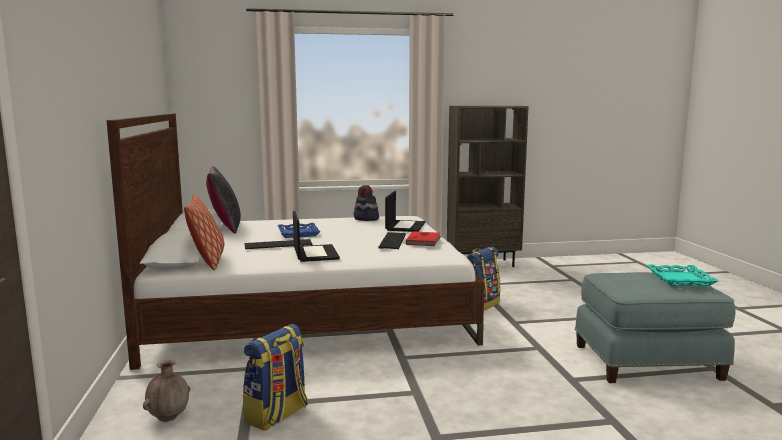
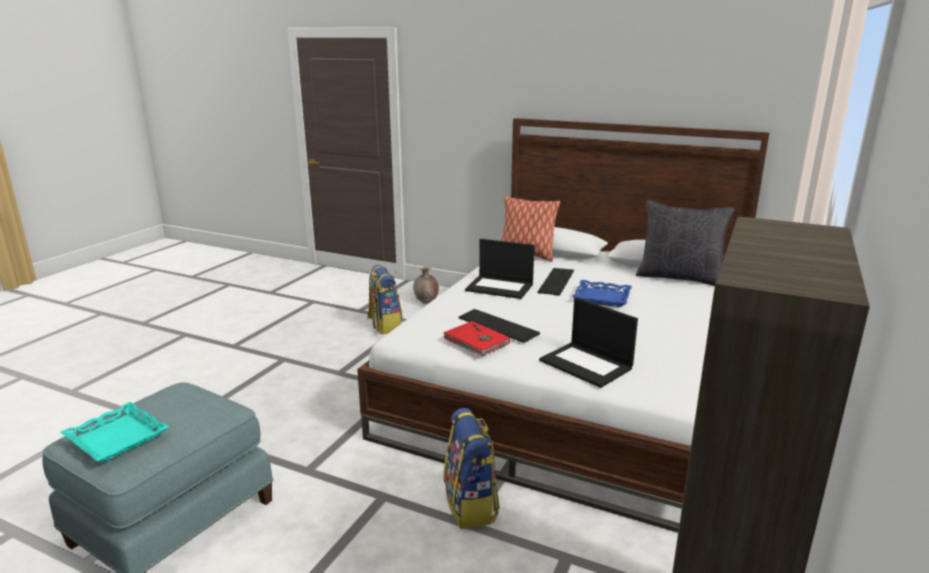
camera: 125 degrees right, 10 degrees up
hat [354,185,379,221] -> none

